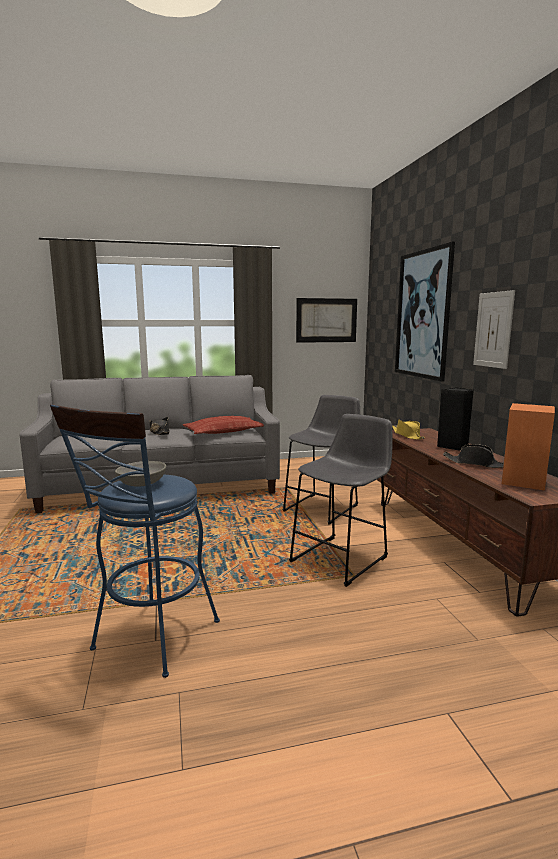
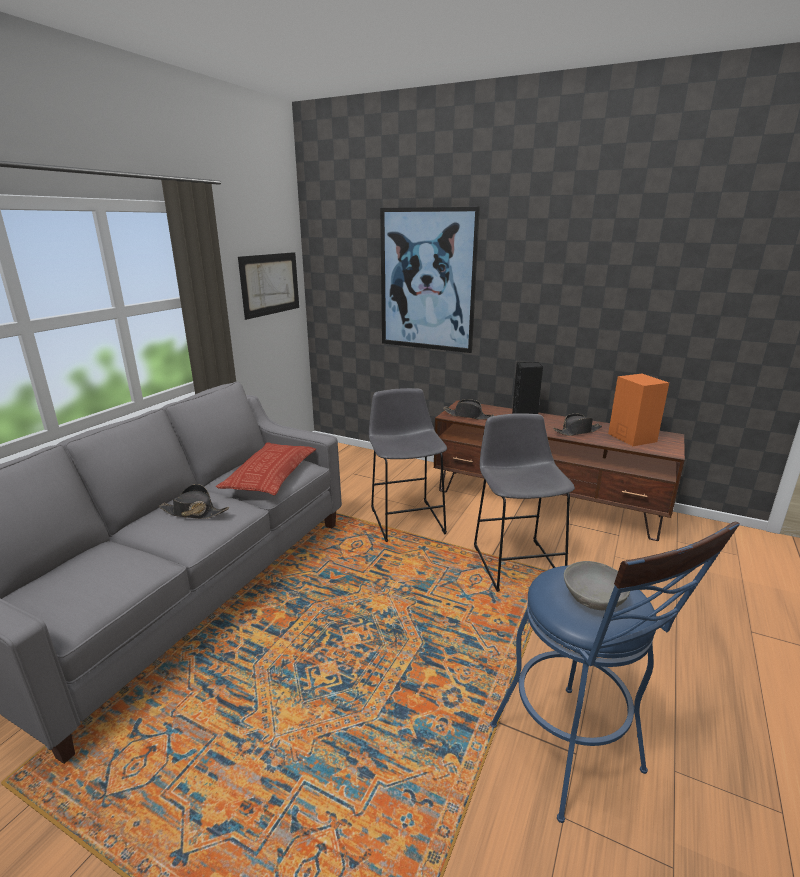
camera: 50 degrees left, 10 degrees up
yellow hat [392,420,425,440] -> black hat [443,399,494,420]
picture [473,290,515,369] -> none

